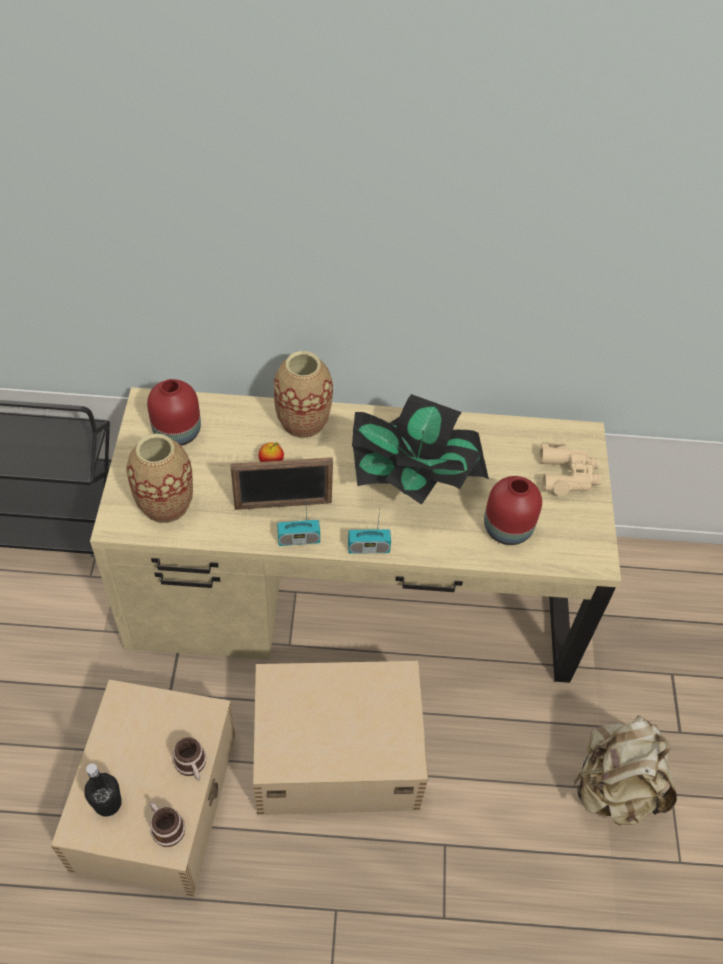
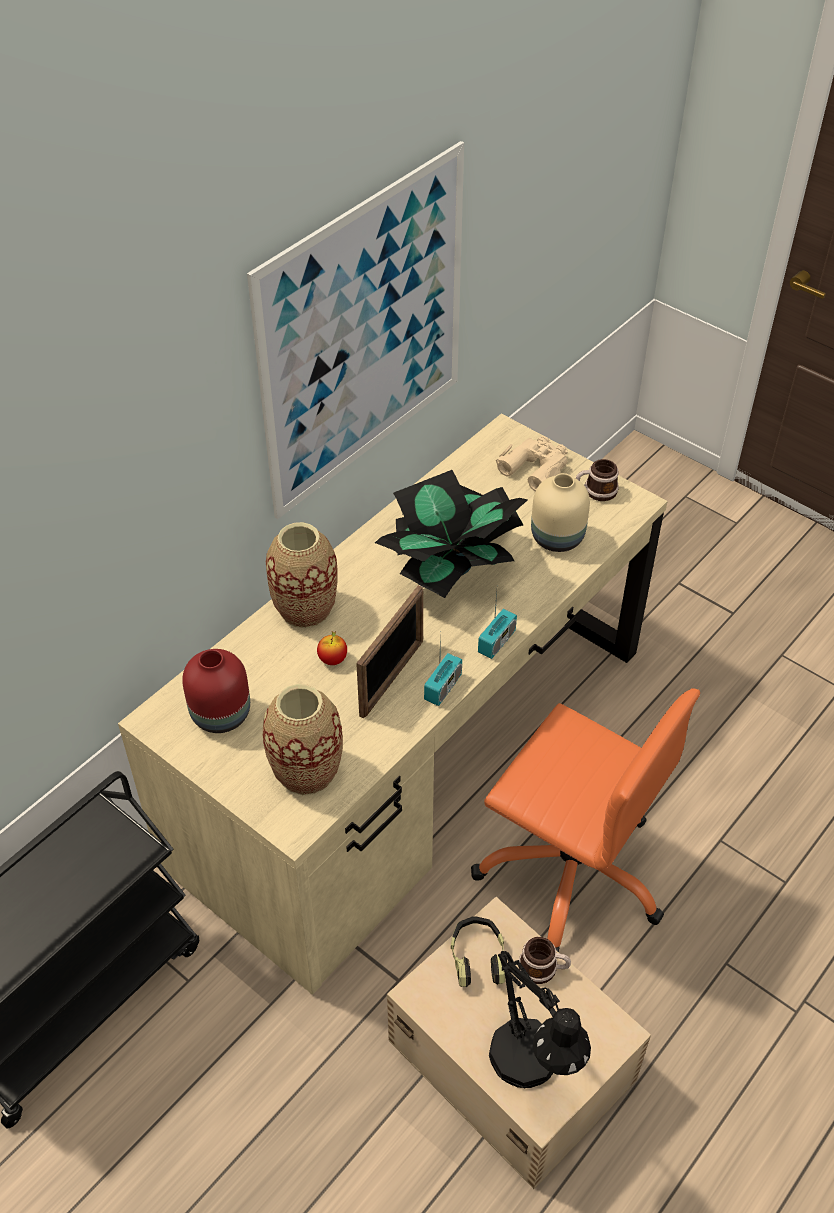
camera: 50 degrees left, 5 degrees down
black bottle [84,764,122,817] -> black table lamp [489,951,591,1088]
mug [150,802,185,847] -> mug moved to [576,459,618,501]
beige storage box [253,661,428,815] -> orange office chair [471,688,700,952]
red vase [484,476,542,545] -> beige vase [531,473,590,552]
beige backpack [572,715,677,826] -> none
none -> picture [247,141,464,519]
none -> headphones [451,916,505,987]

